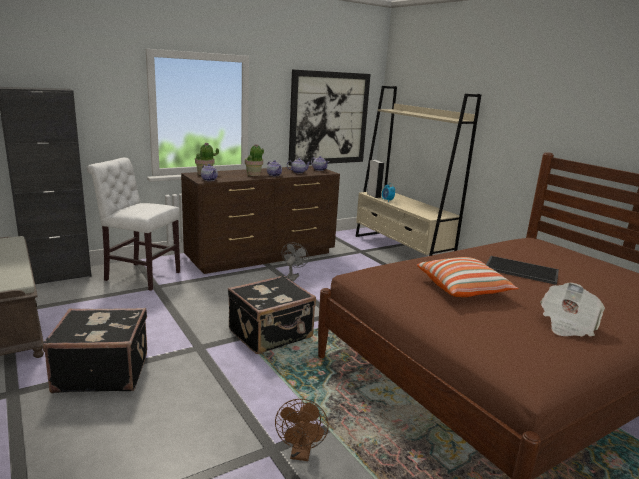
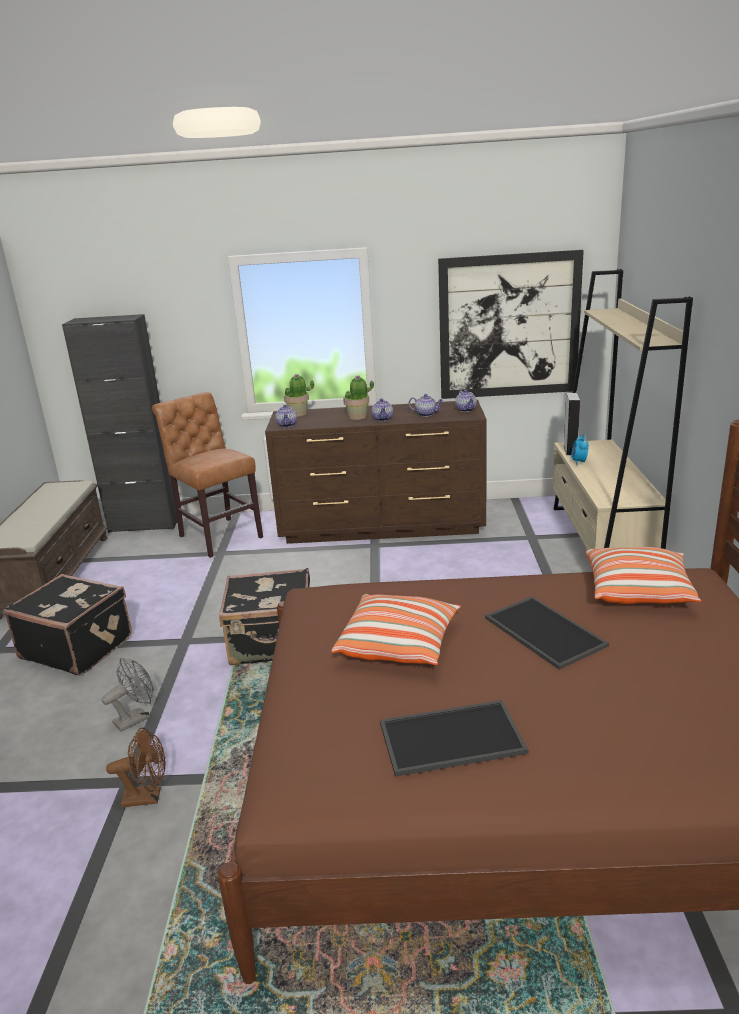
camera: 35 degrees right, 5 degrees up
white chair [87,158,180,291] -> brown chair [152,392,263,558]
brown fan [275,399,329,461] -> brown fan turned 135 degrees counterclockwise [106,727,165,807]
grey fan [282,243,309,282] -> grey fan moved to [102,658,154,732]
newspaper [540,282,605,337] -> tray [380,700,529,777]
none -> pillow [585,547,702,604]

